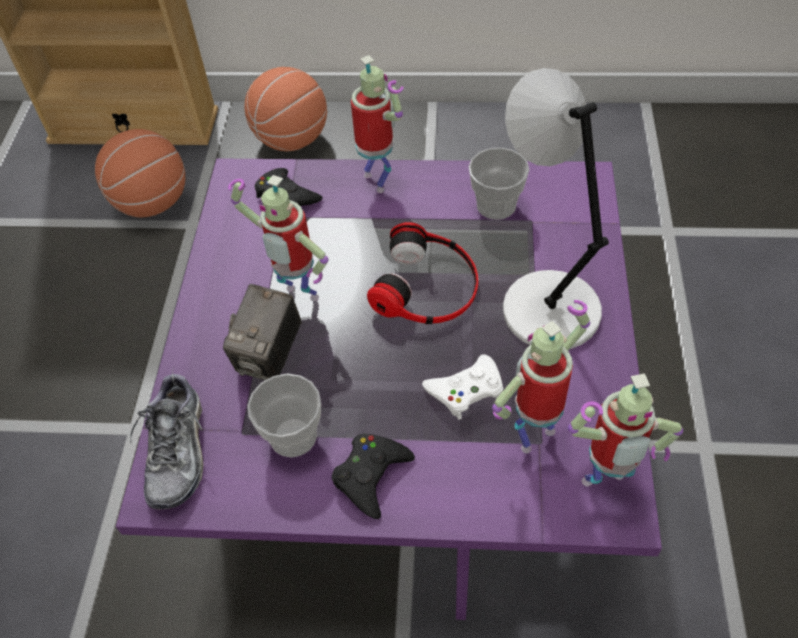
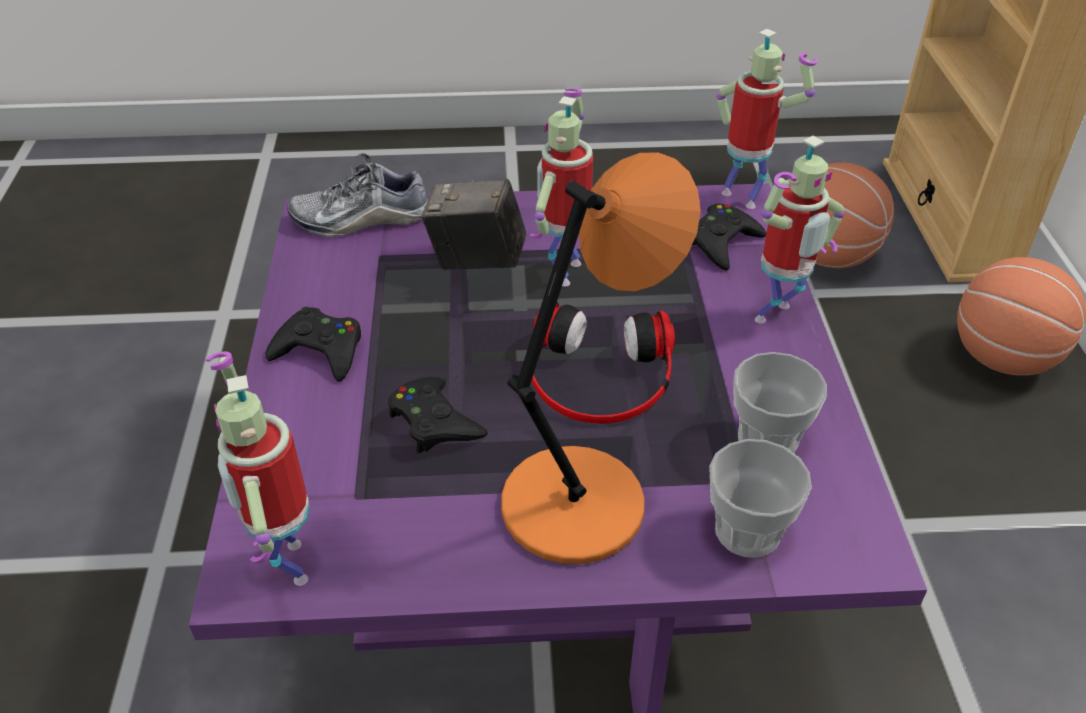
camera: 80 degrees right, 10 degrees down
cup [247,374,321,458] -> cup moved to [709,439,812,558]
white game controller [422,354,503,420] -> black game controller [388,376,488,453]
toy robot [492,300,590,453] -> toy robot moved to [716,29,818,209]
grey table lamp [503,68,609,349] -> orange table lamp [501,152,701,564]

